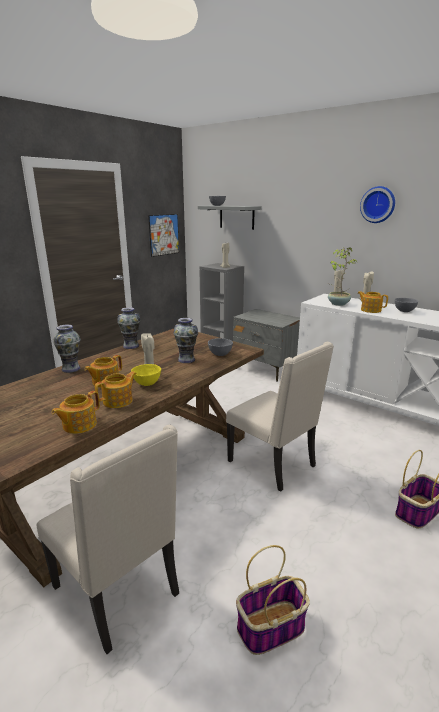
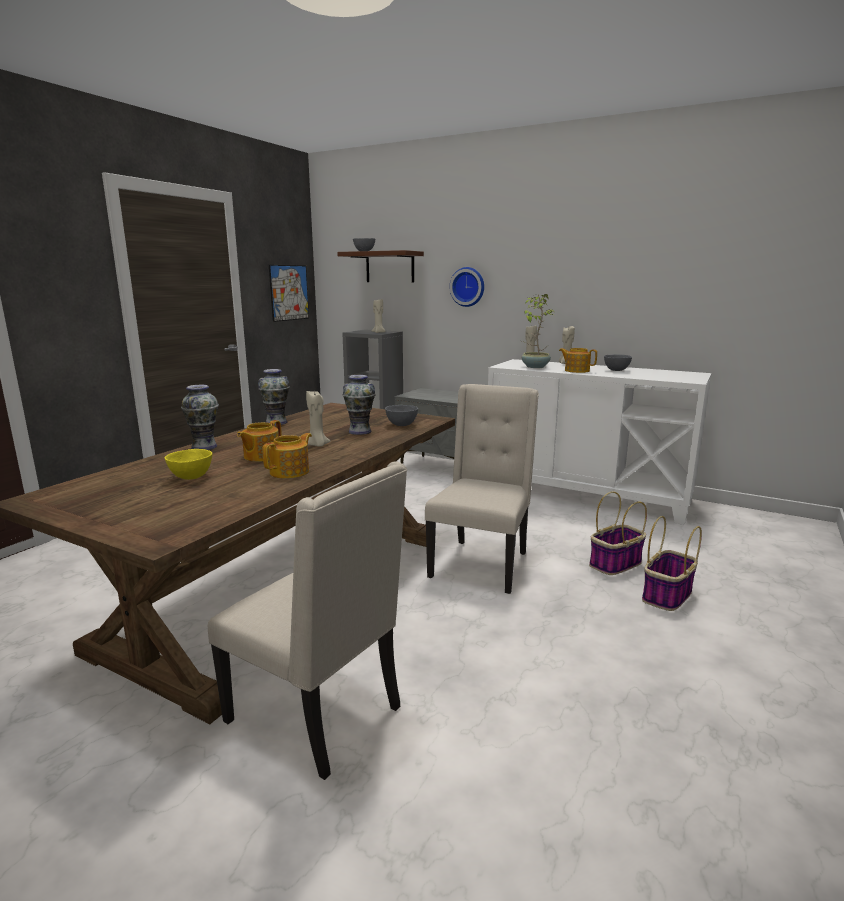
camera: 10 degrees left, 5 degrees down
teapot [52,391,100,434] -> none
yellow bowl [131,364,161,386] -> yellow bowl moved to [165,449,212,480]
grey shelf [198,205,262,230] -> brown shelf [337,250,424,282]
beige chair [226,342,334,492] -> beige chair turned 105 degrees counterclockwise [425,384,539,594]
basket [236,545,310,655] -> basket moved to [589,491,647,575]
wall clock [360,186,395,223] -> wall clock moved to [450,267,484,307]

